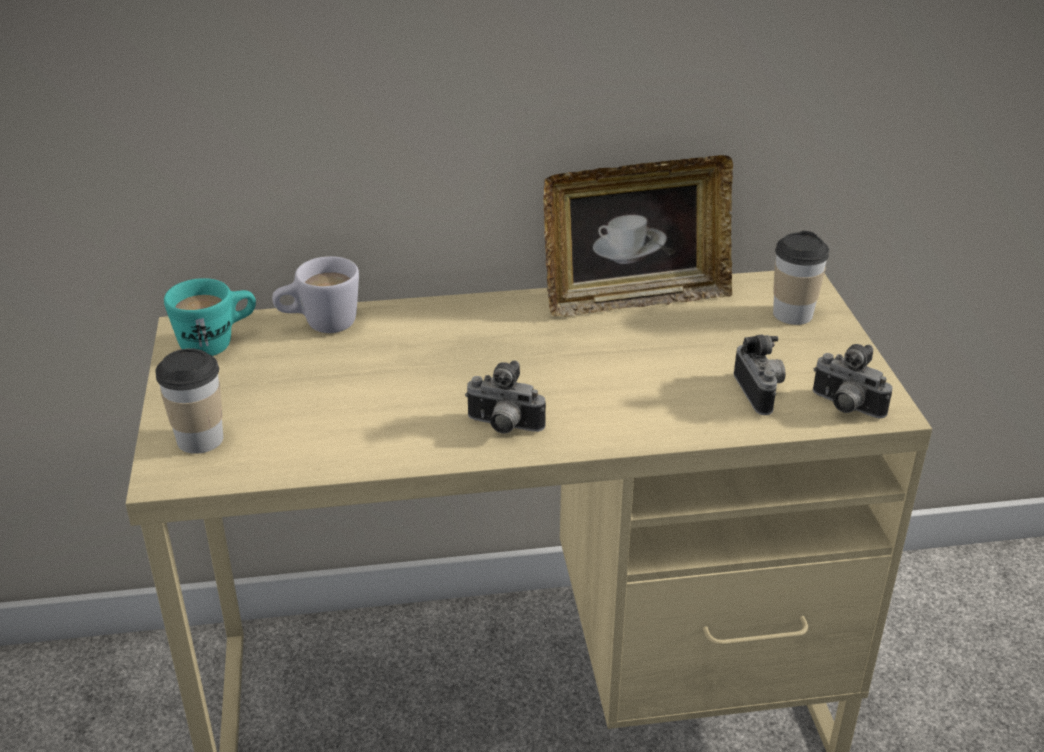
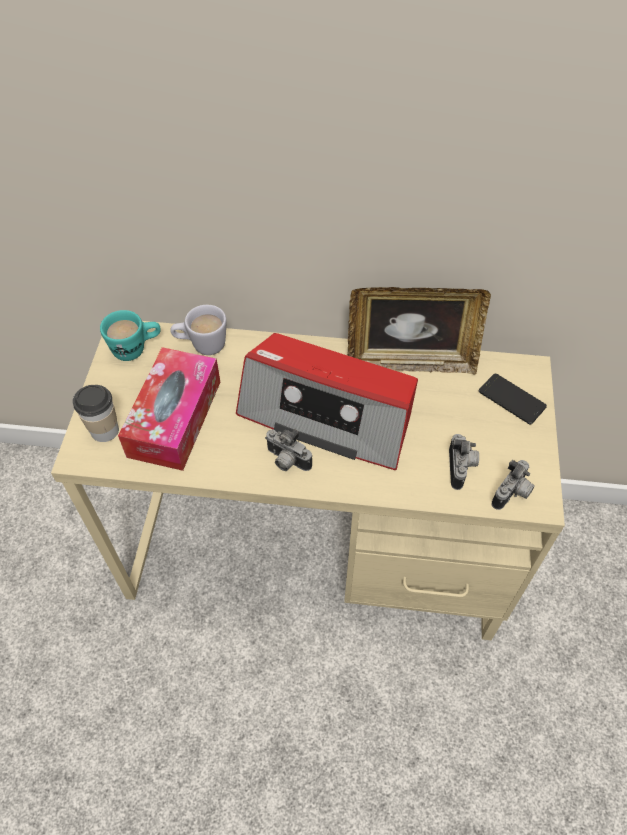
camera: 15 degrees right, 20 degrees up
cup [773,231,829,325] -> phone [479,374,547,425]
camera [813,344,893,418] -> camera turned 105 degrees counterclockwise [492,460,535,510]
none -> tissue box [118,347,220,471]
none -> radio [236,333,418,470]

